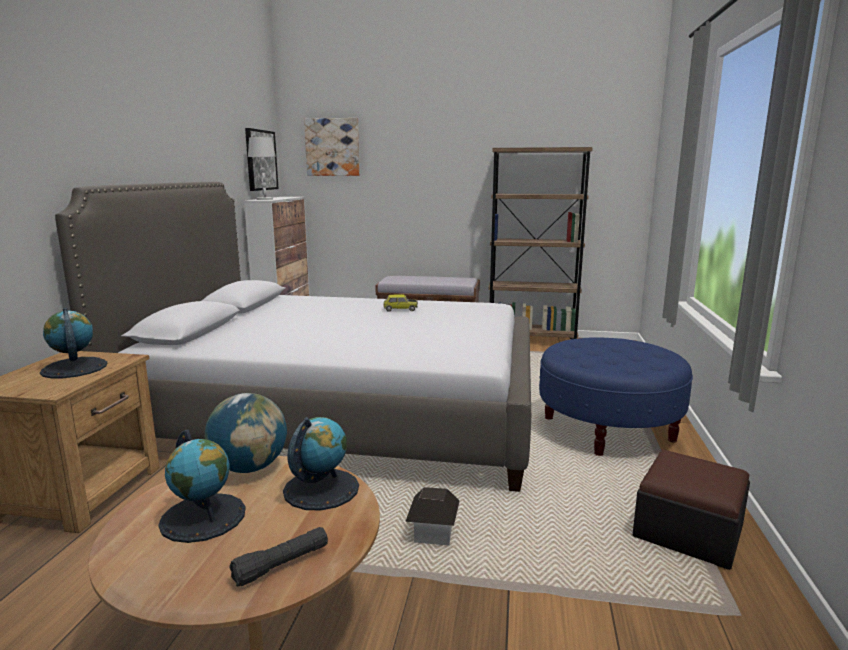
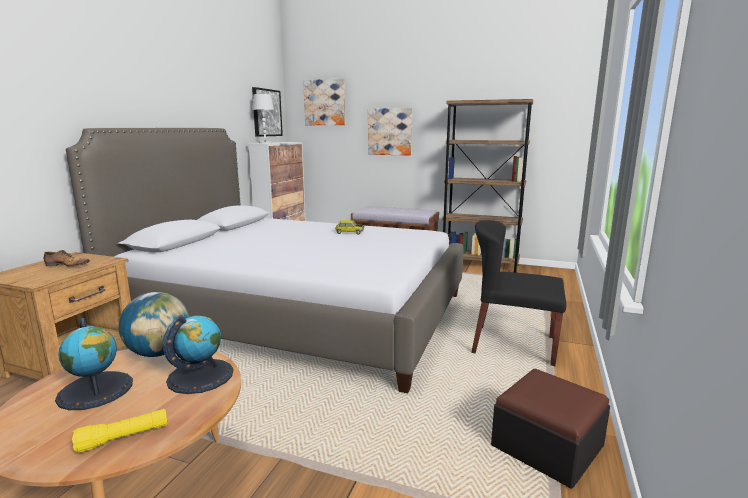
camera: 10 degrees right, 0 degrees up
globe [40,308,107,378] -> shoe [44,250,90,267]
black flashlight [229,527,328,587] -> yellow flashlight [72,409,168,453]
toy house [405,487,460,545] -> none
blue ottoman [539,337,693,456] -> black chair [471,220,566,367]
none -> picture [368,108,412,156]

